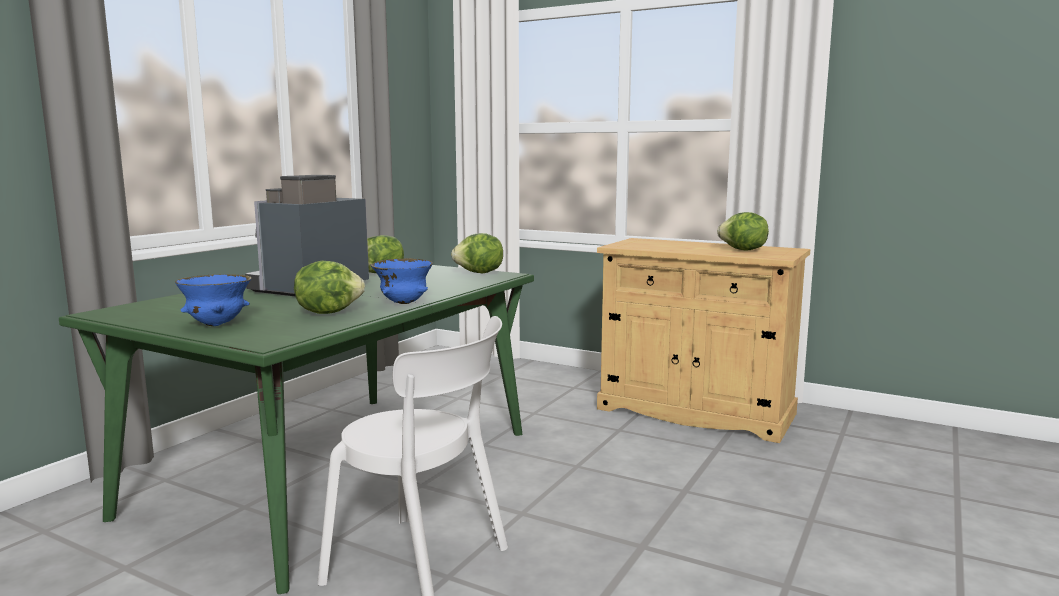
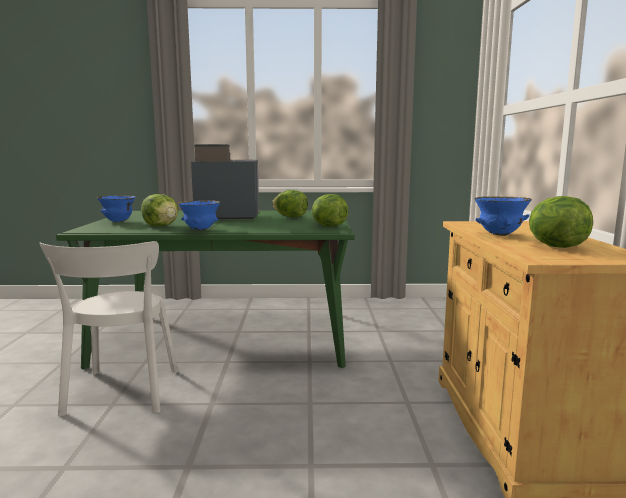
camera: 60 degrees right, 0 degrees up
none -> blue bowl [474,196,532,236]

